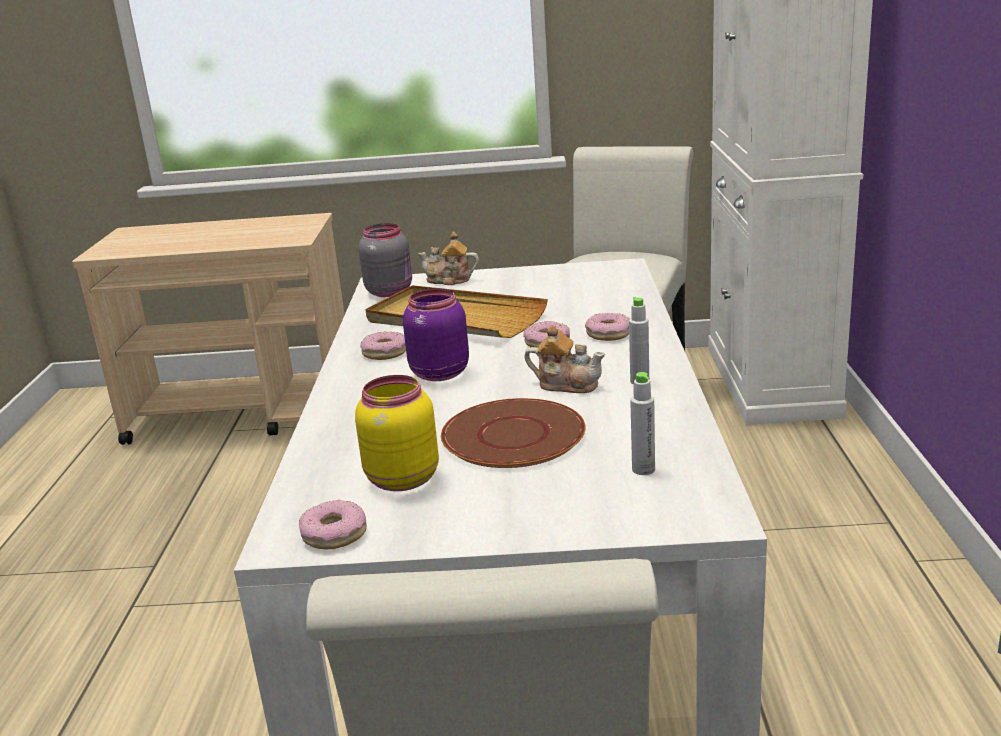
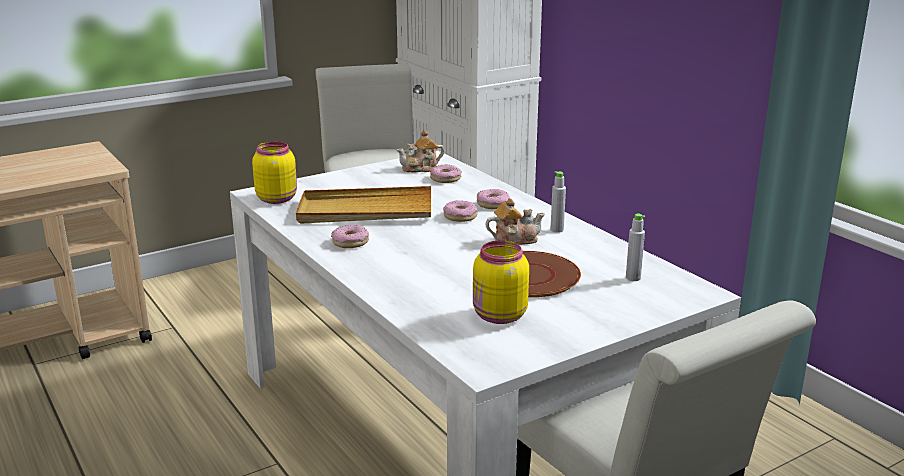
camera: 35 degrees left, 0 degrees up
donut [299,500,367,549] -> donut moved to [430,165,462,183]
grey jar [358,223,412,297] -> yellow jar [252,141,297,204]
purple jar [403,288,469,381] -> none
teapot [418,231,479,285] -> teapot moved to [397,130,444,172]

